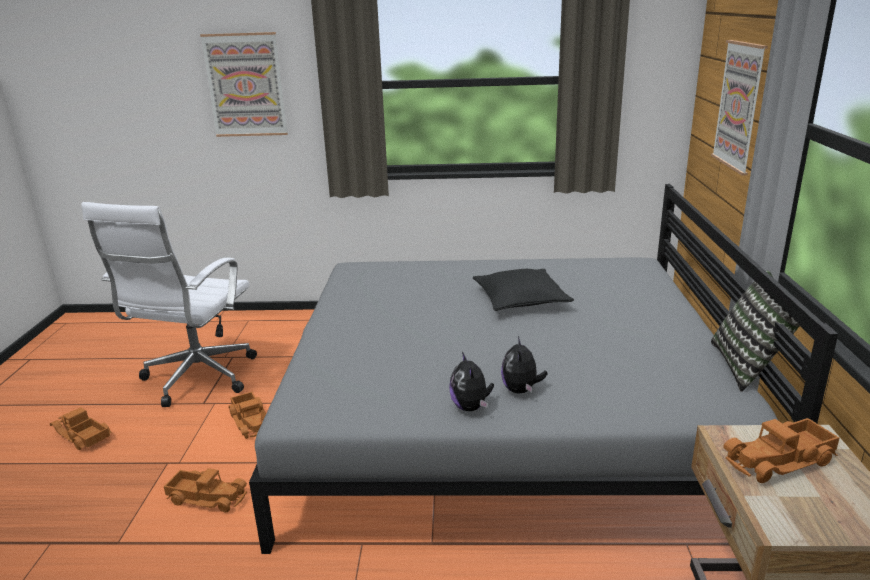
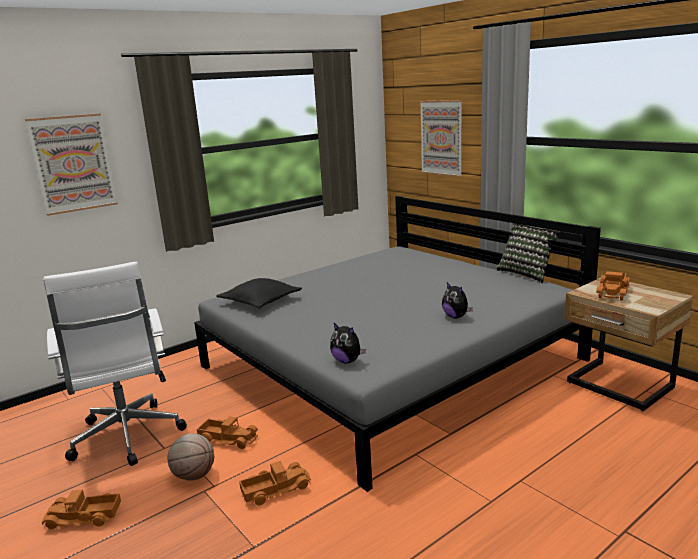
camera: 40 degrees left, 5 degrees down
plush toy [449,352,494,411] -> plush toy moved to [330,323,366,363]
black pillow [473,269,574,311] -> black pillow moved to [216,278,302,308]
none -> basketball [167,433,214,481]

